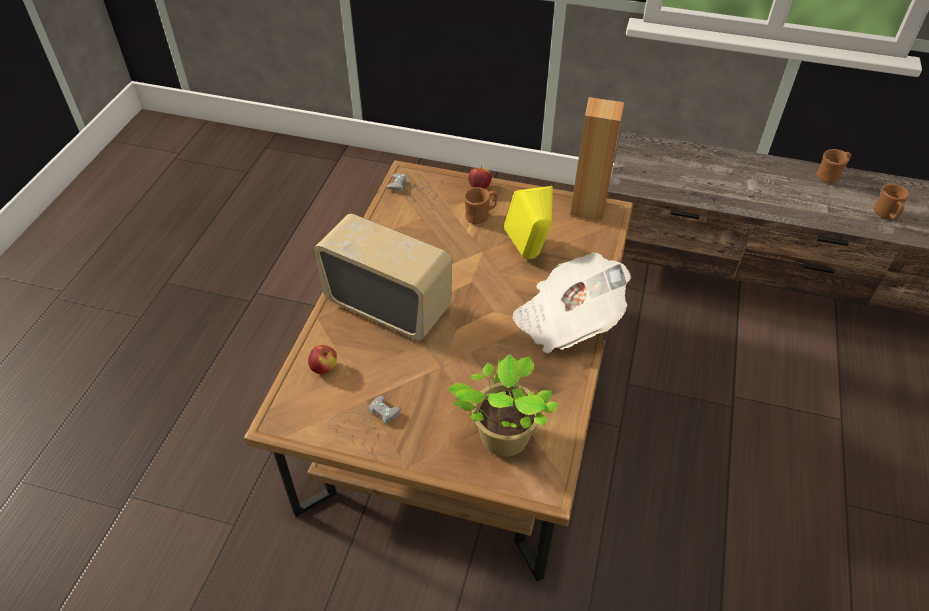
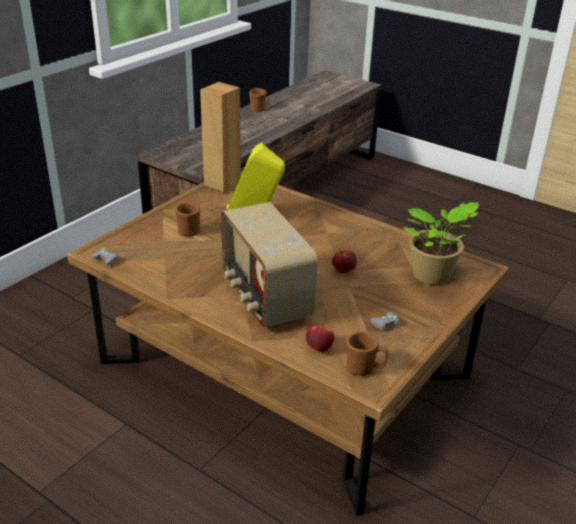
camera: 70 degrees left, 15 degrees down
radio [314,214,452,341] -> radio turned 75 degrees counterclockwise [221,202,318,328]
apple [468,165,492,189] -> apple moved to [332,249,357,273]
newspaper [512,253,631,354] -> none
brown mug [873,184,909,219] -> brown mug moved to [346,332,389,376]

